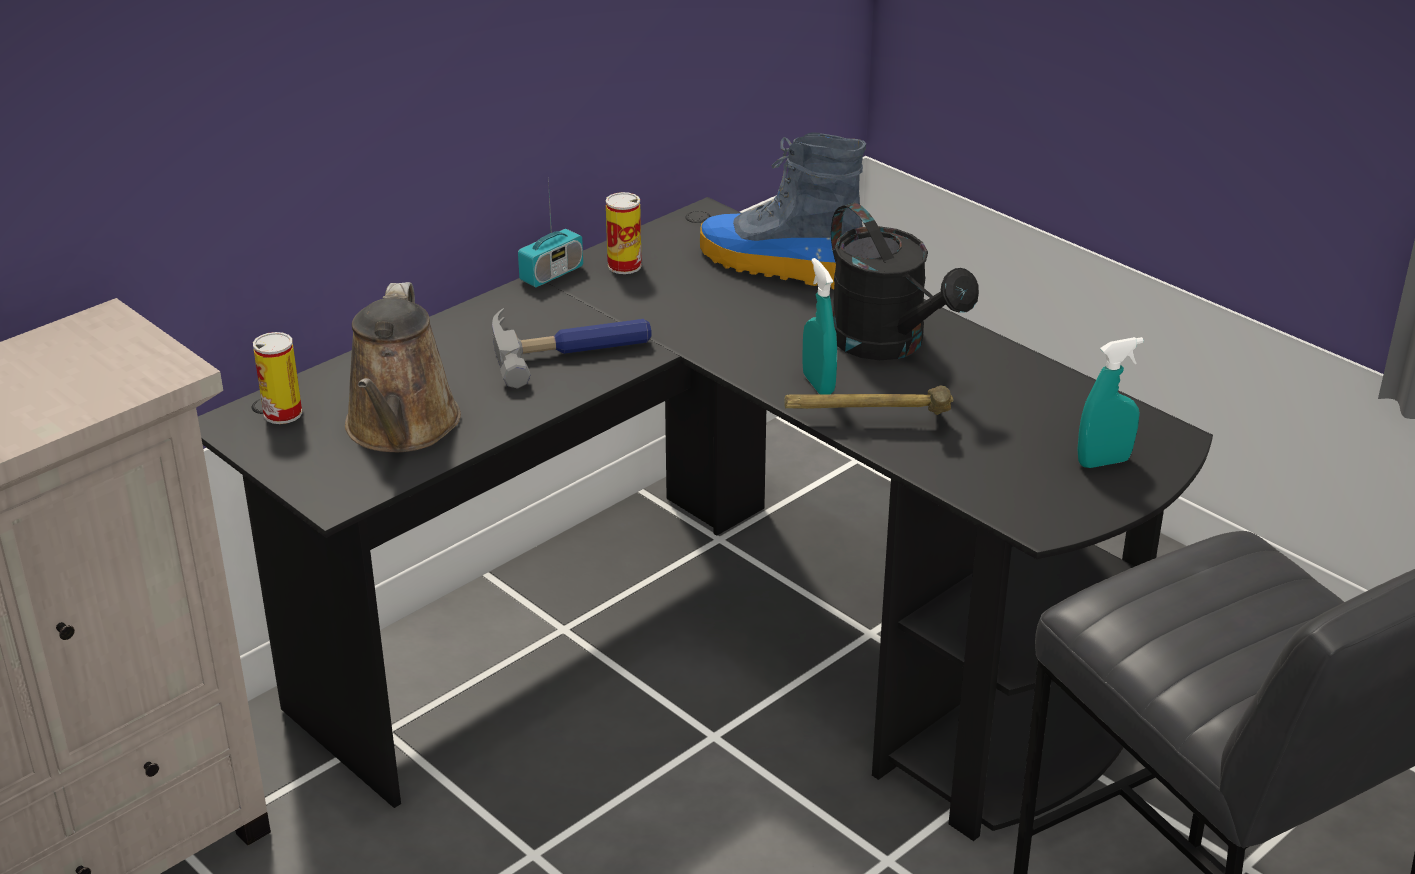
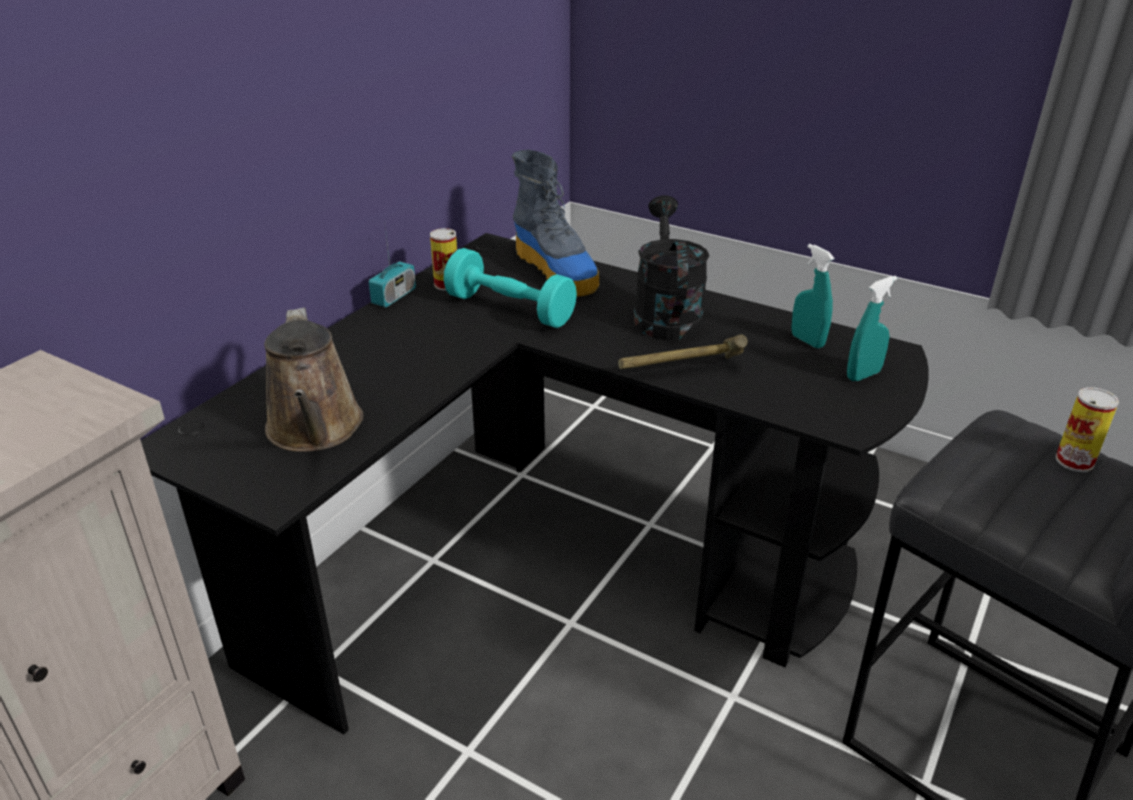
camera: 15 degrees left, 0 degrees up
can [253,332,302,424] -> can moved to [1056,387,1119,472]
hammer [492,308,652,389] -> none
boot [700,132,866,289] -> boot turned 135 degrees counterclockwise [512,150,599,297]
turquoise spray bottle [802,258,837,395] -> turquoise spray bottle moved to [791,244,835,349]
black watering can [831,203,979,360] -> black watering can turned 135 degrees counterclockwise [634,195,709,341]
none -> turquoise dumbbell [444,248,577,328]

